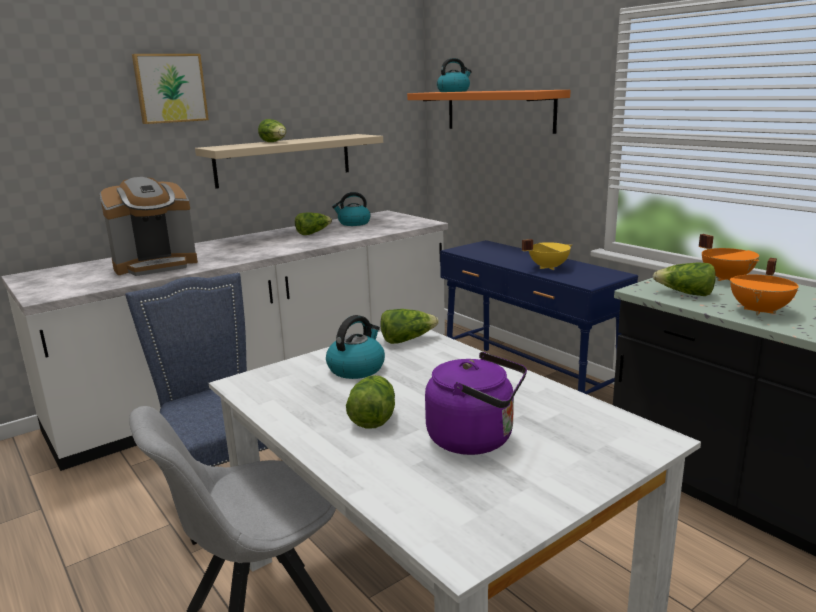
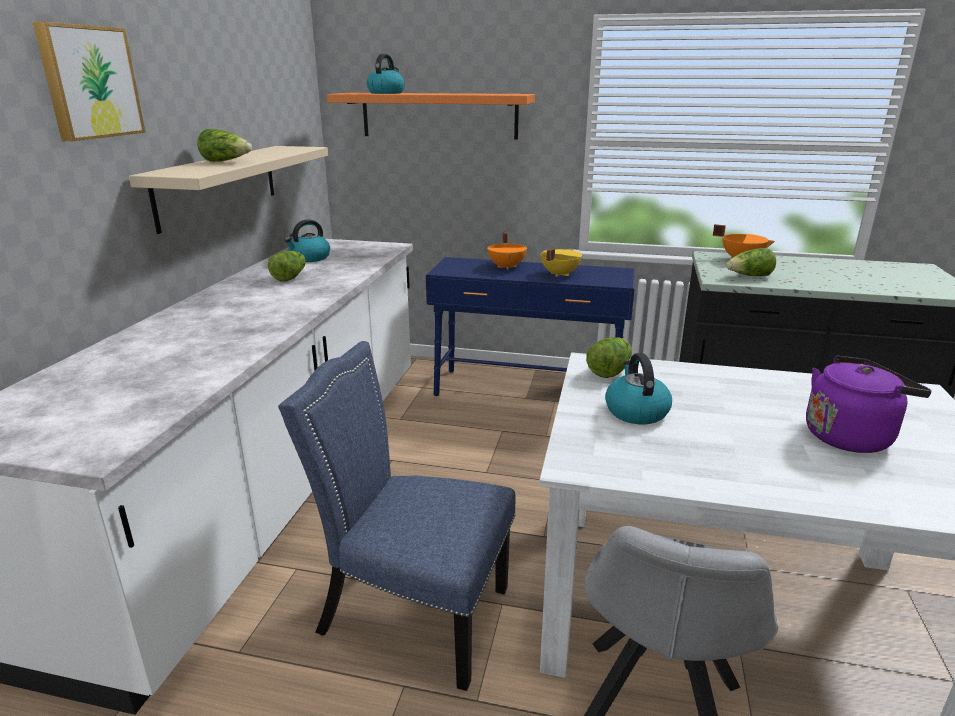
camera: 40 degrees left, 5 degrees up
coffee machine [100,177,198,276] -> none
lettuce [346,375,395,429] -> none
orange cooking pot [730,258,799,315] -> orange cooking pot moved to [487,232,527,270]

